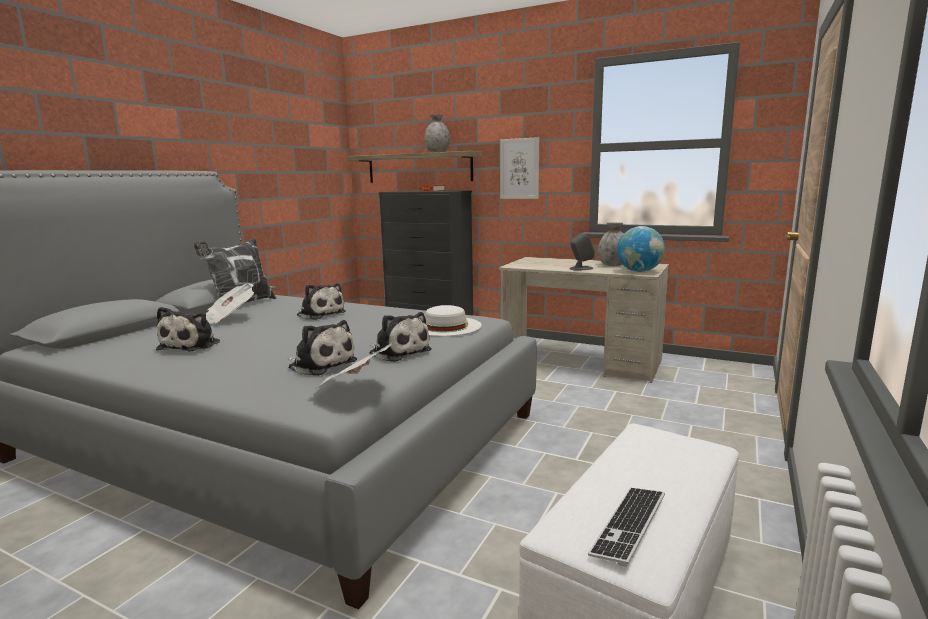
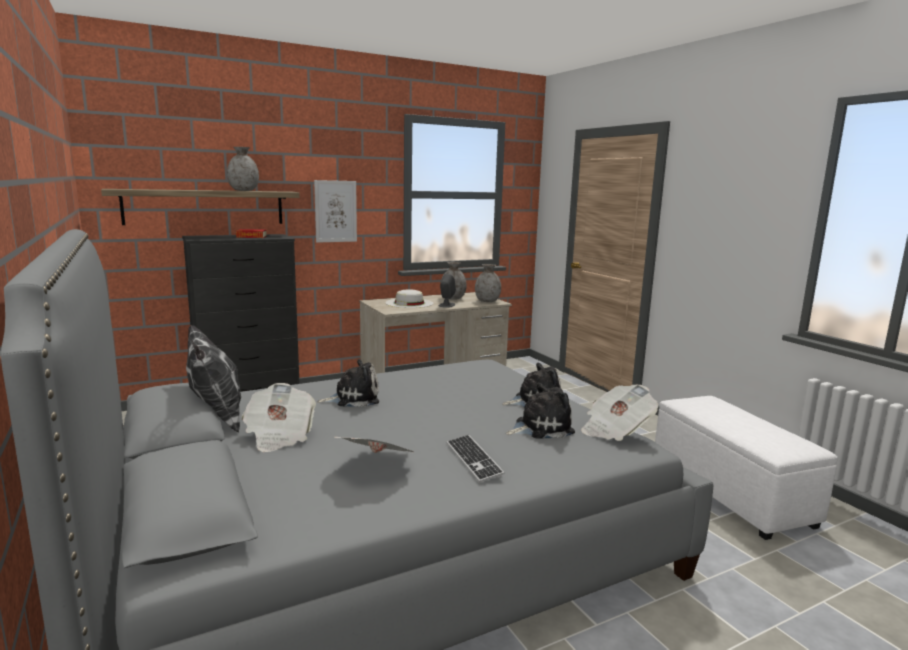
camera: 55 degrees left, 0 degrees up
plush toy [156,307,220,351] -> newspaper [334,437,413,453]
white hat [425,305,482,336] -> white hat moved to [385,289,433,308]
keyboard [588,488,665,567] -> keyboard moved to [447,435,505,482]
globe [617,226,665,272] -> grey vase [475,264,501,302]

